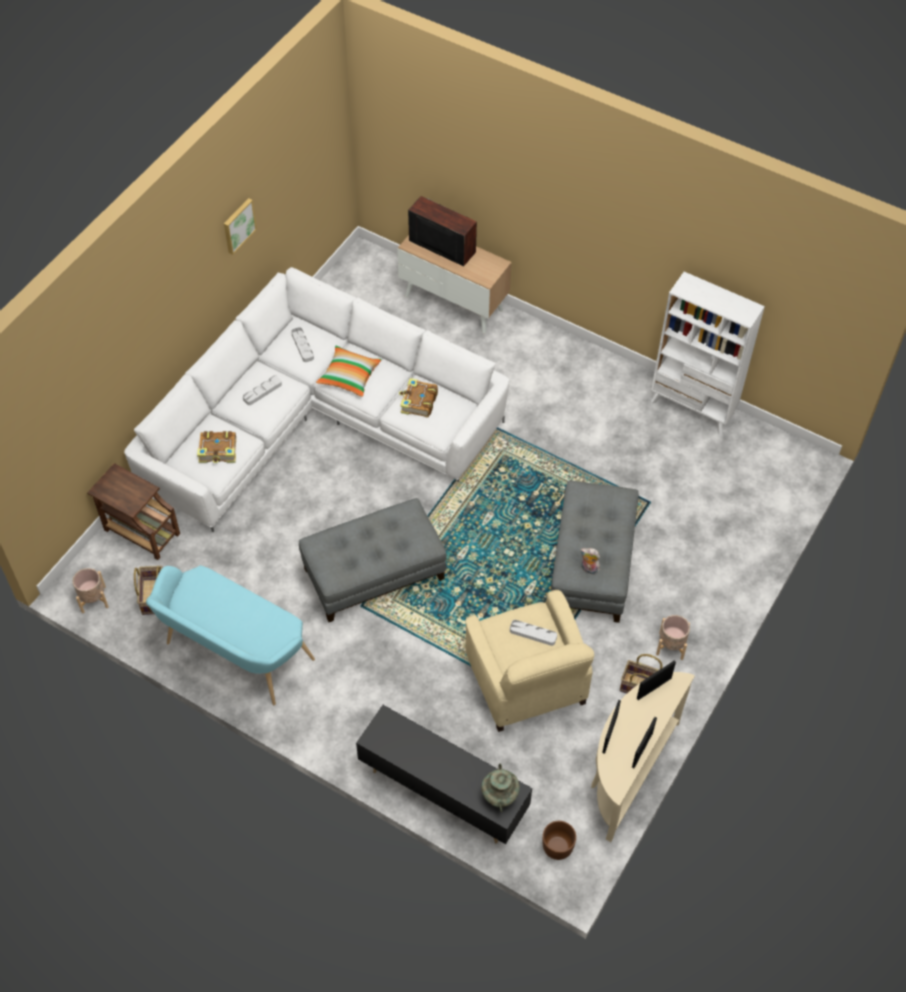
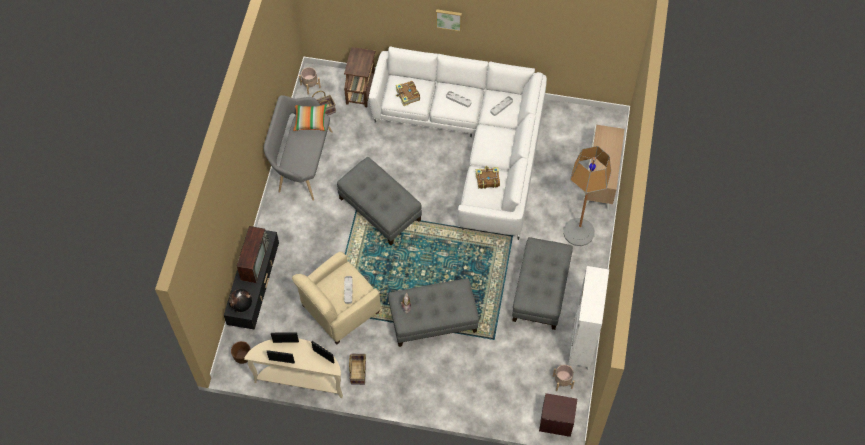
camera: 70 degrees right, 5 degrees up
turquoise bench [146,565,315,705] -> grey bench [263,95,332,201]
picture [224,198,257,255] -> picture moved to [436,9,462,32]
pillow [316,346,382,397] -> pillow moved to [293,104,327,131]
television [408,196,477,267] -> television moved to [237,226,270,283]
turquoise vase [481,764,520,812] -> globe [229,289,252,312]
beige planter [656,615,690,660] -> beige planter moved to [553,365,575,391]
none -> grey ottoman [512,237,573,330]
none -> brown nightstand [539,393,577,437]
none -> floor lamp [563,146,611,246]

